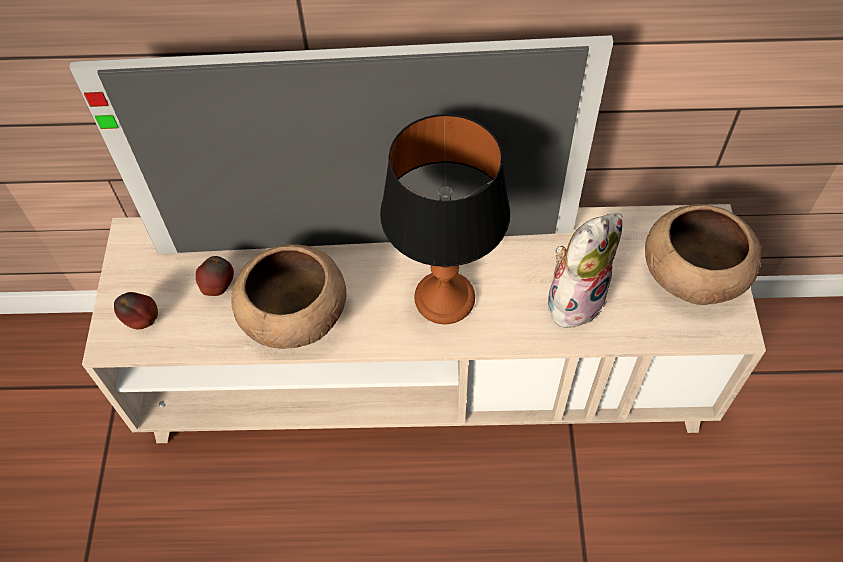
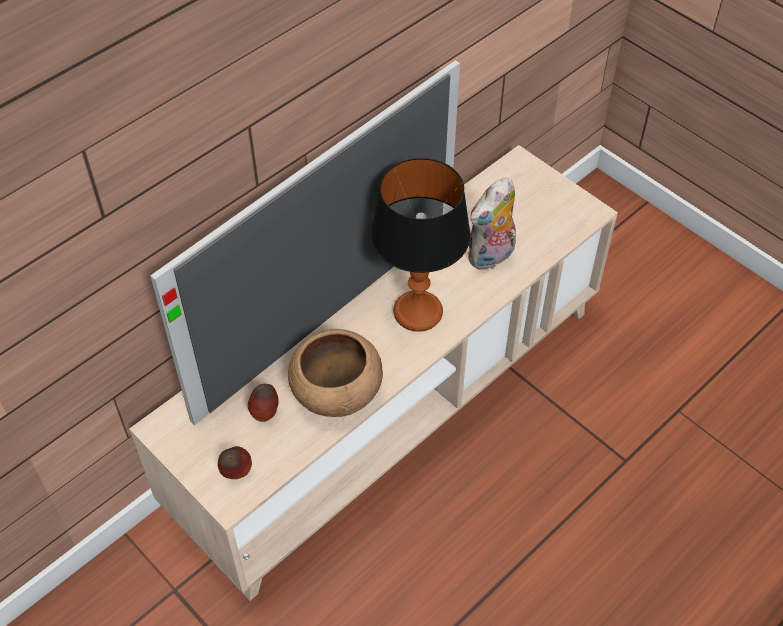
camera: 45 degrees left, 5 degrees down
plush toy [548,213,623,331] -> plush toy turned 135 degrees counterclockwise [468,177,516,270]
brown bowl [645,204,761,305] -> none

